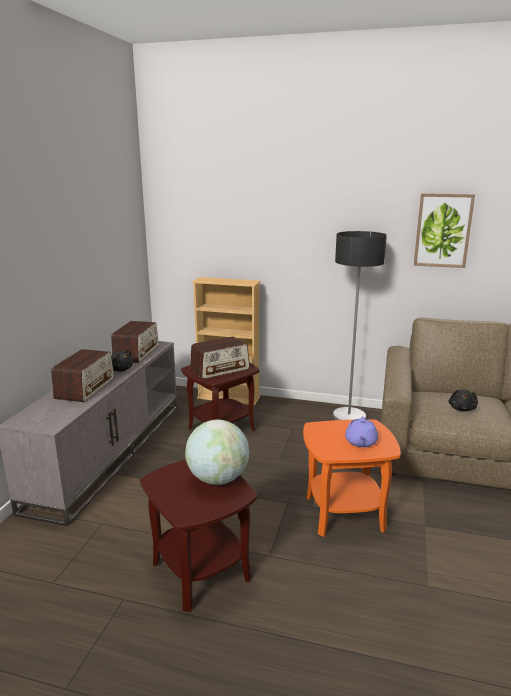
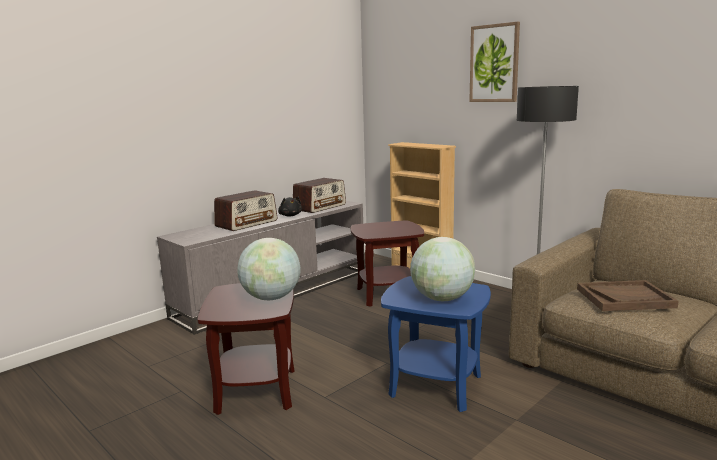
camera: 30 degrees right, 5 degrees down
radio [190,337,250,379] -> none
orange side table [303,419,400,537] -> blue side table [381,276,491,412]
purple teapot [345,417,378,447] -> globe [410,237,475,301]
picture [414,193,475,268] -> picture moved to [469,22,520,102]
black plush toy [449,389,478,411] -> brown tray [577,280,679,311]

